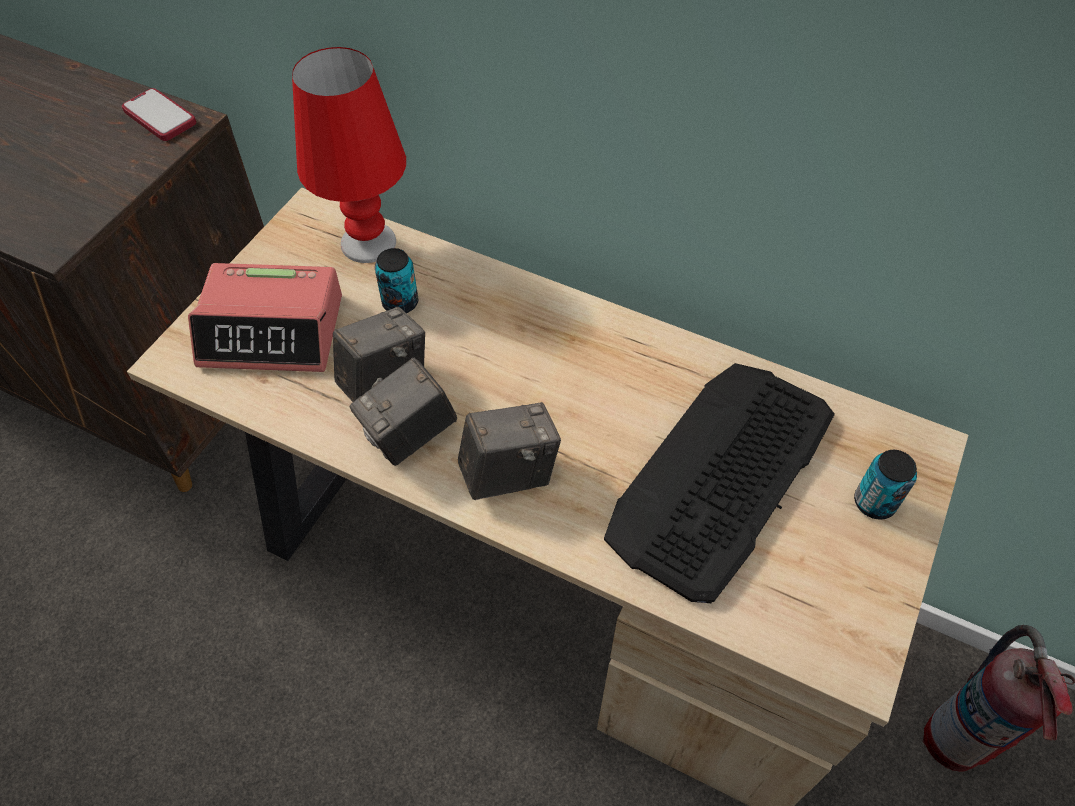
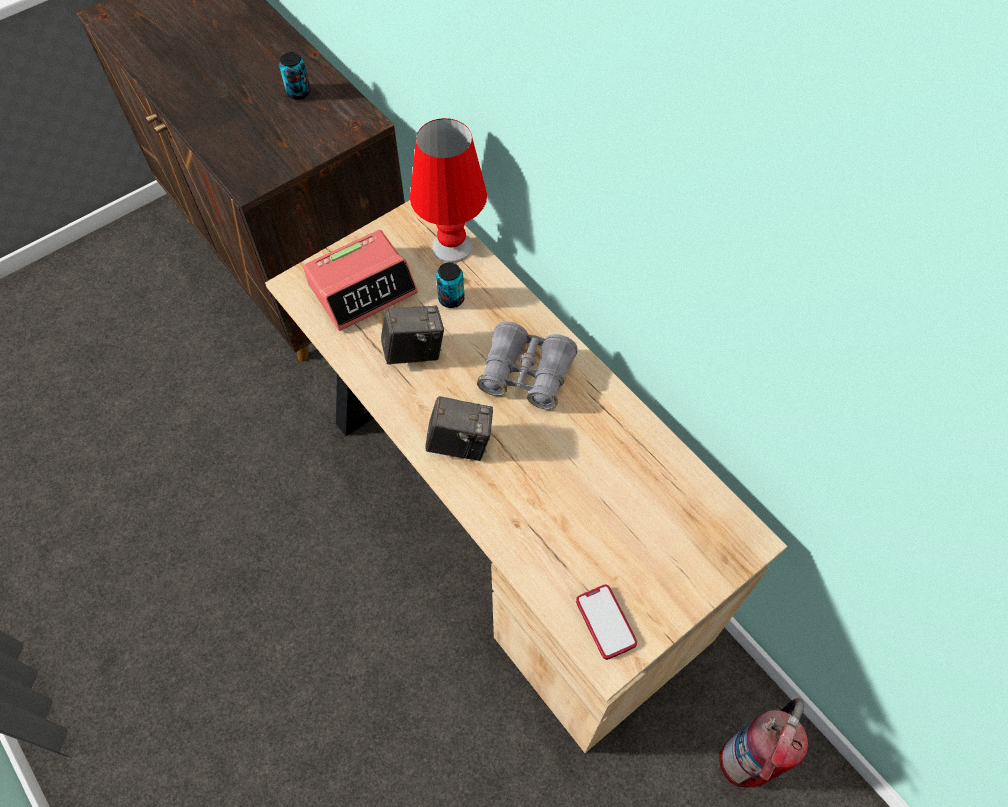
camera: 25 degrees right, 5 degrees up
phone [122,88,196,141] -> phone moved to [576,585,637,660]
alarm clock [188,263,342,372] -> alarm clock turned 60 degrees counterclockwise [303,230,418,331]
camera [349,358,457,466] -> none
keyboard [604,363,835,603] -> none
can [854,450,917,520] -> can moved to [279,52,311,100]
none -> grey binoculars [477,321,577,410]

